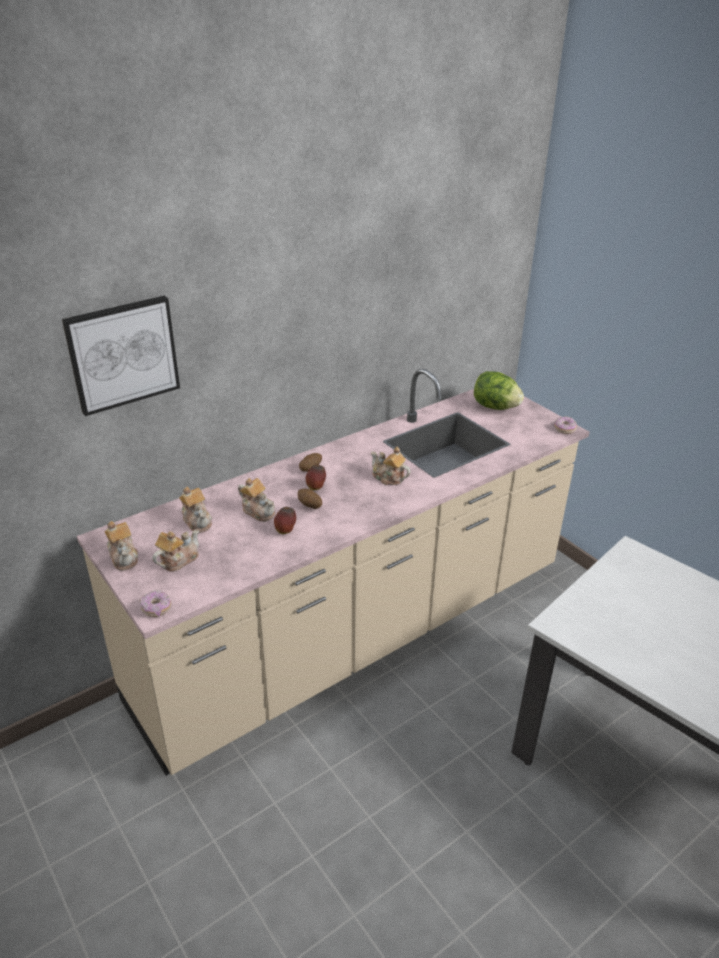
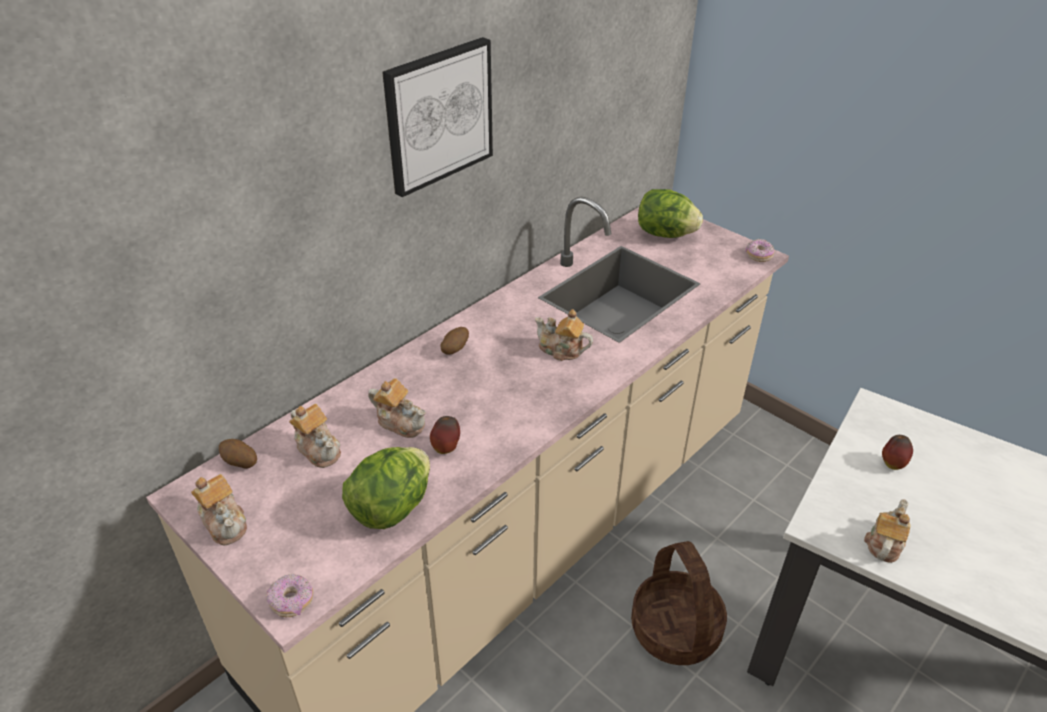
camera: 10 degrees left, 5 degrees up
picture [62,296,180,416] -> picture moved to [382,37,493,197]
teapot [152,529,199,572] -> teapot moved to [864,500,911,563]
potato [298,489,322,509] -> potato moved to [219,439,257,469]
apple [306,465,326,490] -> apple moved to [882,435,913,470]
none -> lettuce [342,447,430,529]
none -> basket [631,541,727,665]

